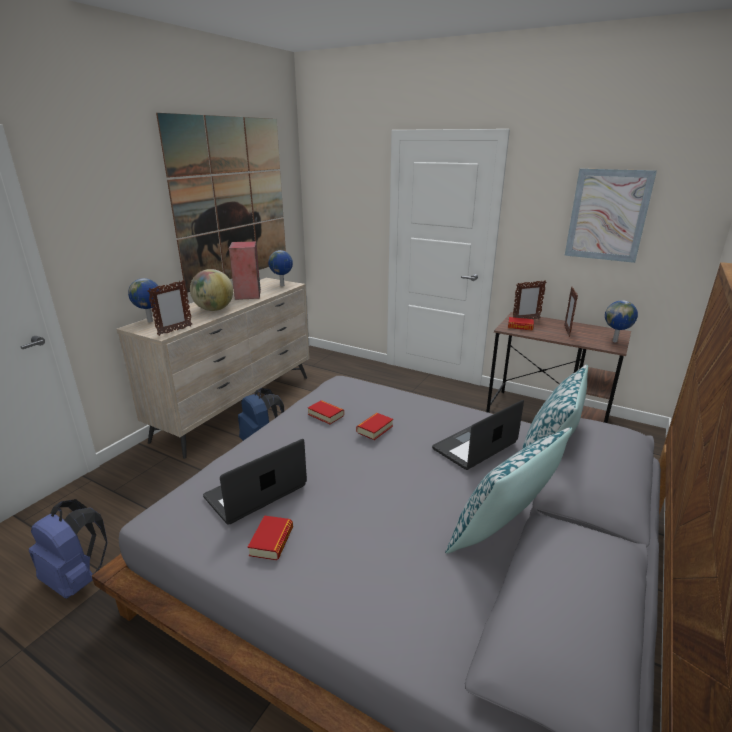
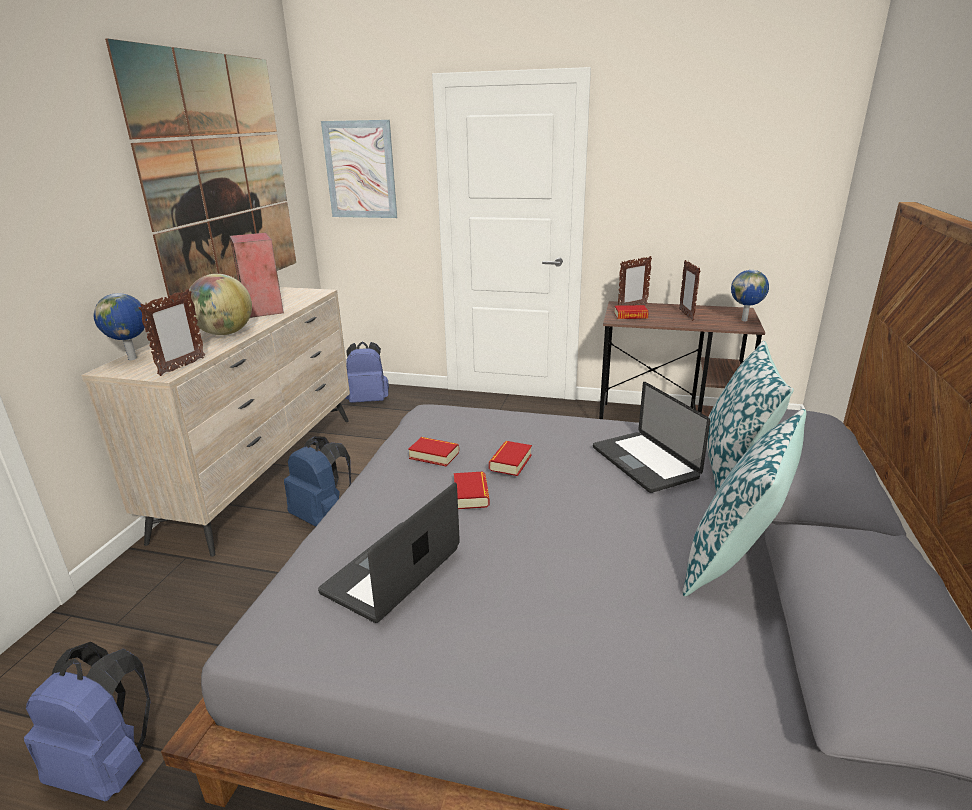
camera: 15 degrees left, 0 degrees up
book [248,515,293,560] -> book moved to [454,471,489,509]
globe [268,250,293,286] -> none
laptop [432,400,524,470] -> laptop turned 60 degrees counterclockwise [593,382,710,493]
picture [565,169,657,263] -> picture moved to [321,120,397,218]
none -> blue backpack [345,342,389,403]

